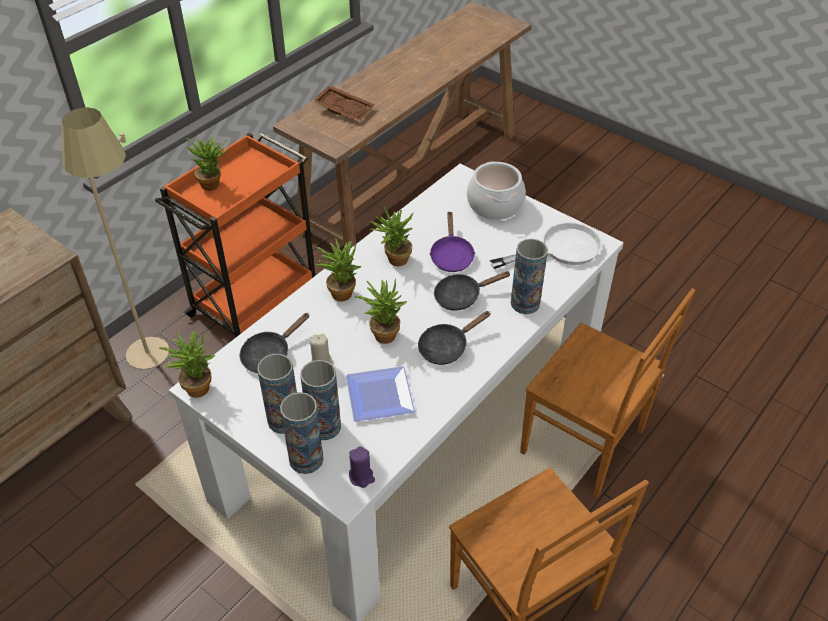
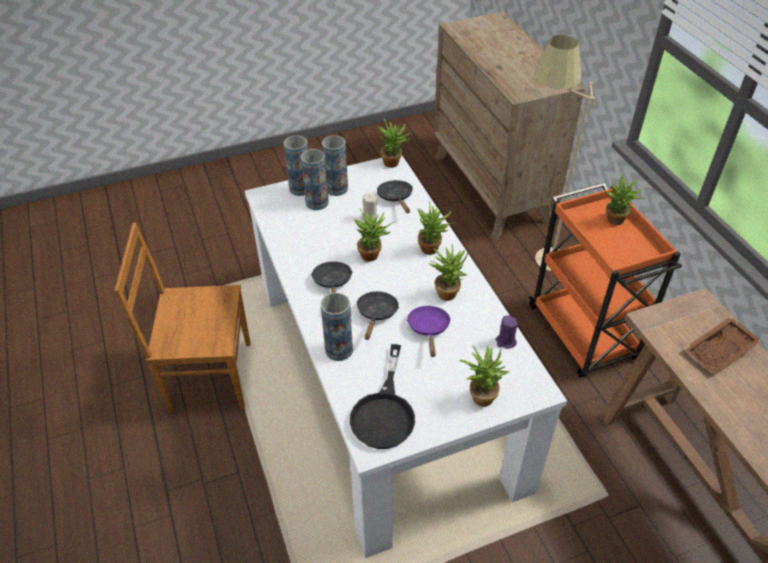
camera: 120 degrees right, 0 degrees up
plate [346,366,415,422] -> none
purple candle [349,446,375,488] -> purple candle moved to [495,315,518,349]
purple frying pan [429,211,475,272] -> purple frying pan turned 60 degrees clockwise [407,306,451,357]
cooking pot [467,162,526,220] -> potted plant [459,345,510,407]
white frying pan [489,222,602,269] -> black frying pan [350,344,415,449]
brown chair [520,288,696,498] -> none

